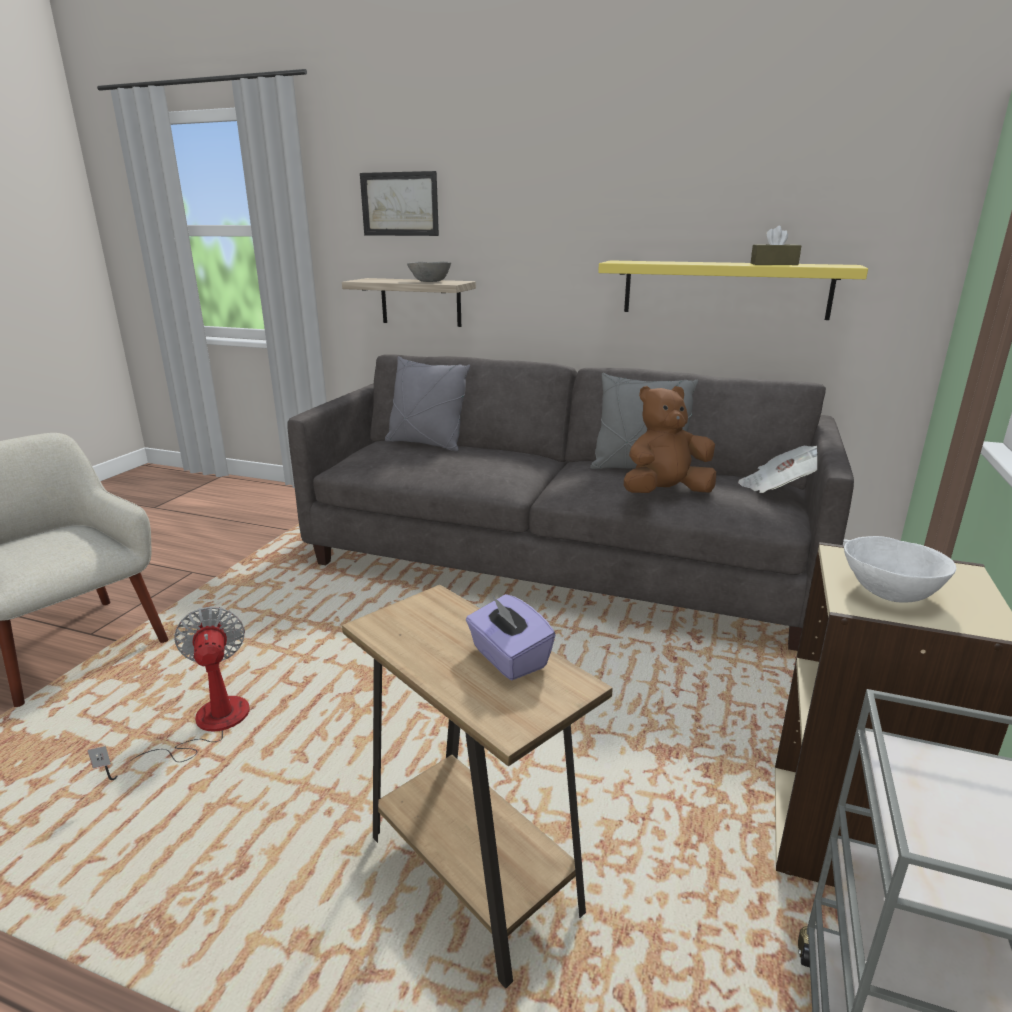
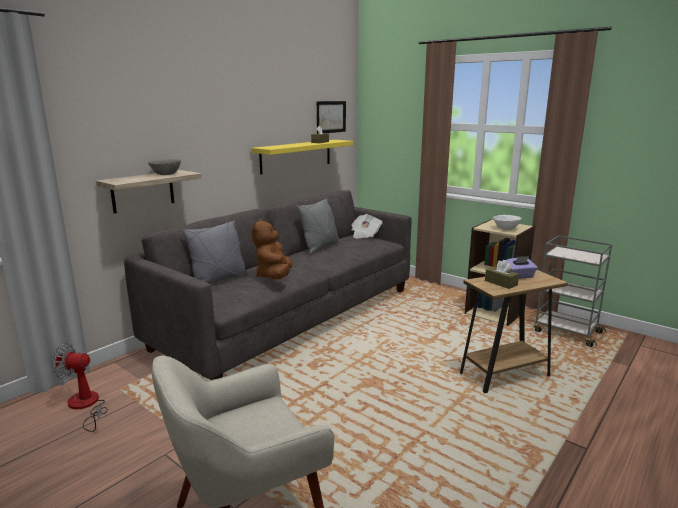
camera: 70 degrees left, 5 degrees down
fan [88,606,250,780] -> fan moved to [52,343,108,432]
picture [360,171,439,236] -> picture moved to [317,101,346,133]
brown plush toy [624,386,716,493] -> brown plush toy moved to [251,219,292,279]
none -> brown tissue box [485,260,519,289]

